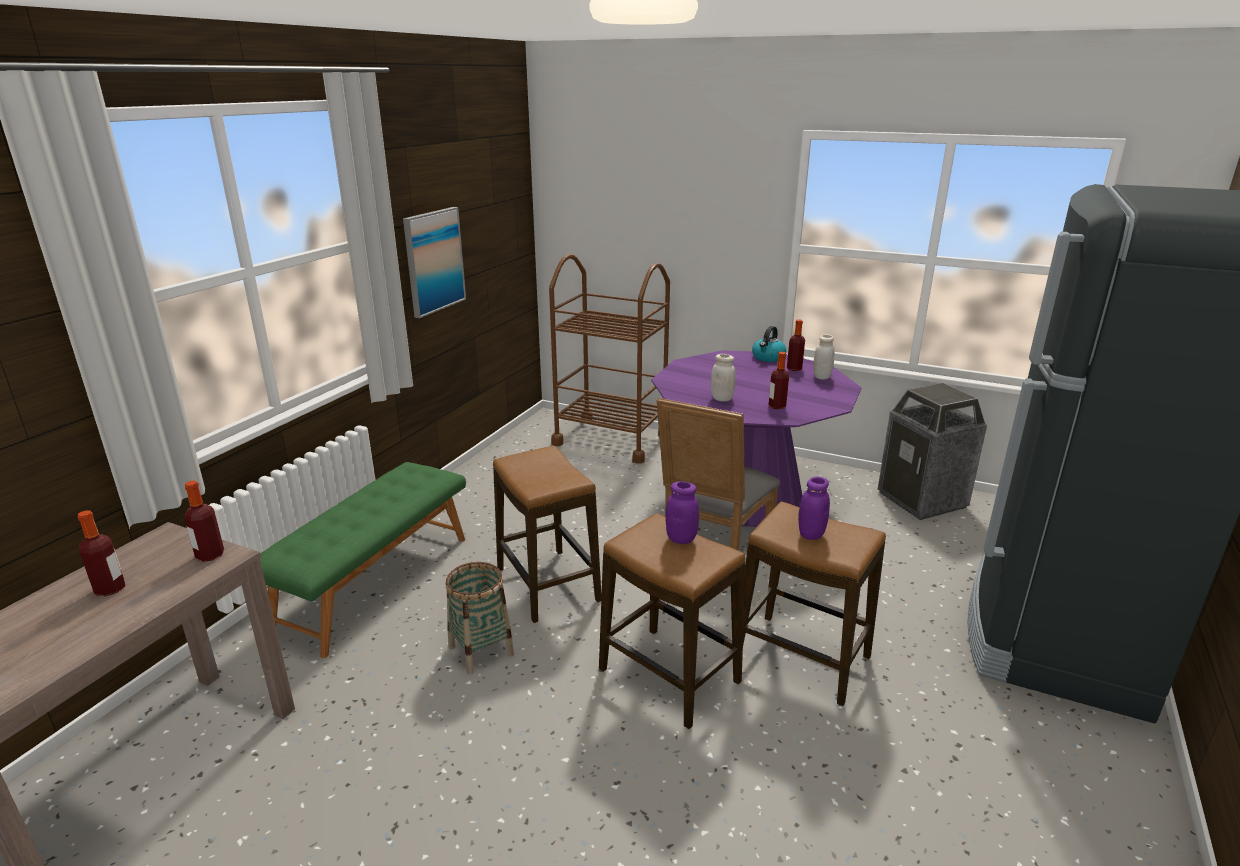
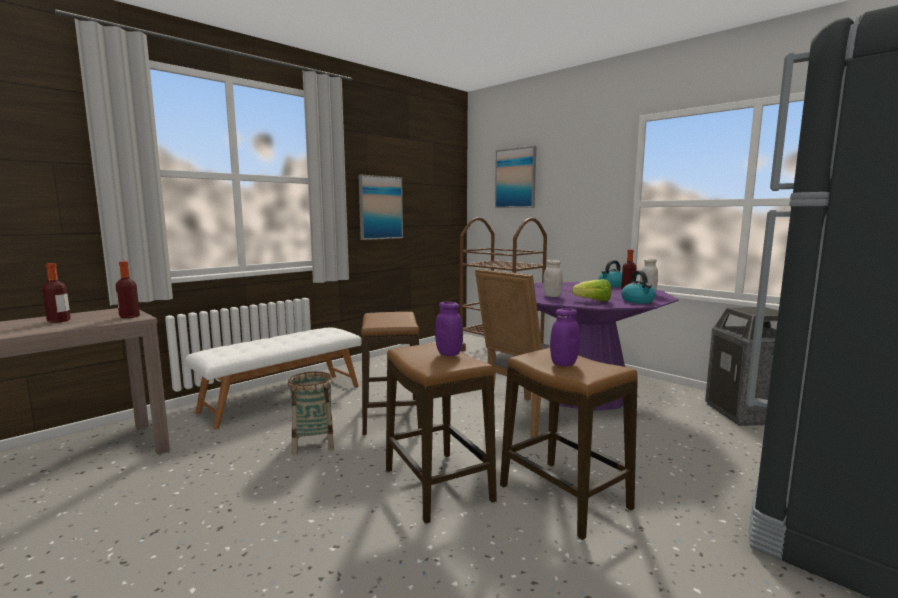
camera: 20 degrees right, 15 degrees down
green bench [260,462,466,658] -> white bench [185,327,362,429]
bottle [769,352,789,409] -> lettuce [572,279,611,302]
none -> picture [495,146,536,208]
none -> kettle [621,270,656,303]

